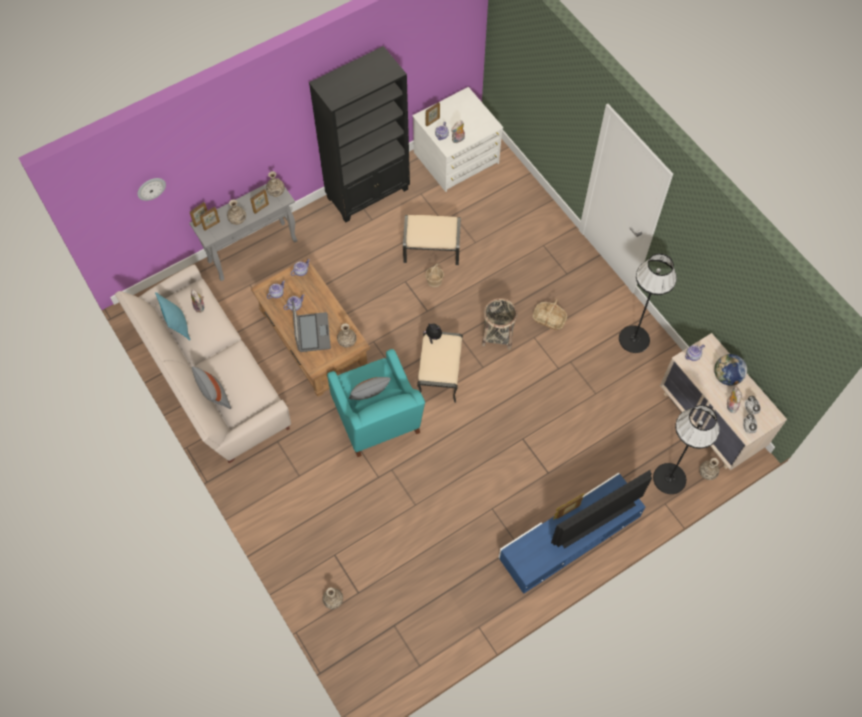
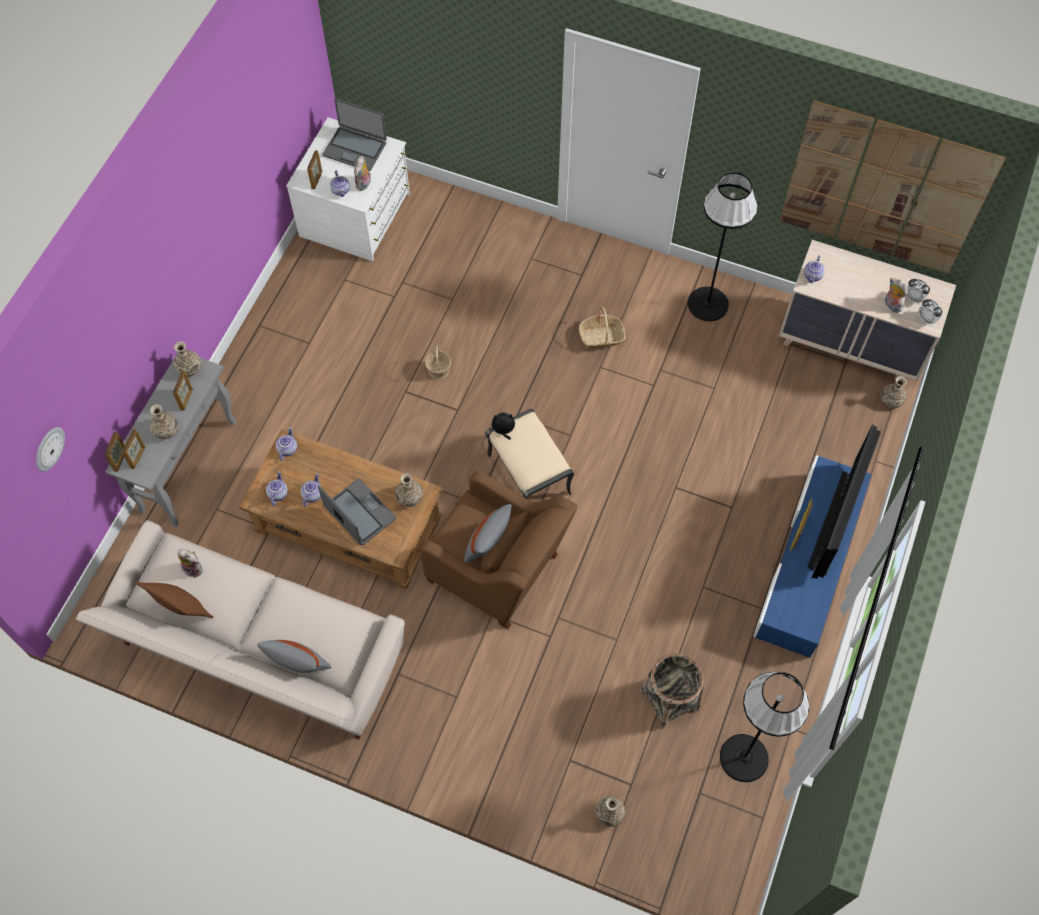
camera: 35 degrees left, 0 degrees up
turquoise pillow [155,292,191,341] -> brown pillow [136,581,213,618]
black bookcase [309,46,410,223] -> none
turquoise armchair [327,349,425,457] -> brown armchair [420,471,578,629]
beige ottoman [403,215,461,265] -> none
basket [482,298,517,350] -> basket moved to [640,653,703,728]
black floor lamp [653,405,720,494] -> black floor lamp moved to [720,672,809,782]
globe [714,354,747,385] -> none
none -> laptop [323,99,387,171]
none -> picture [779,100,1006,274]

